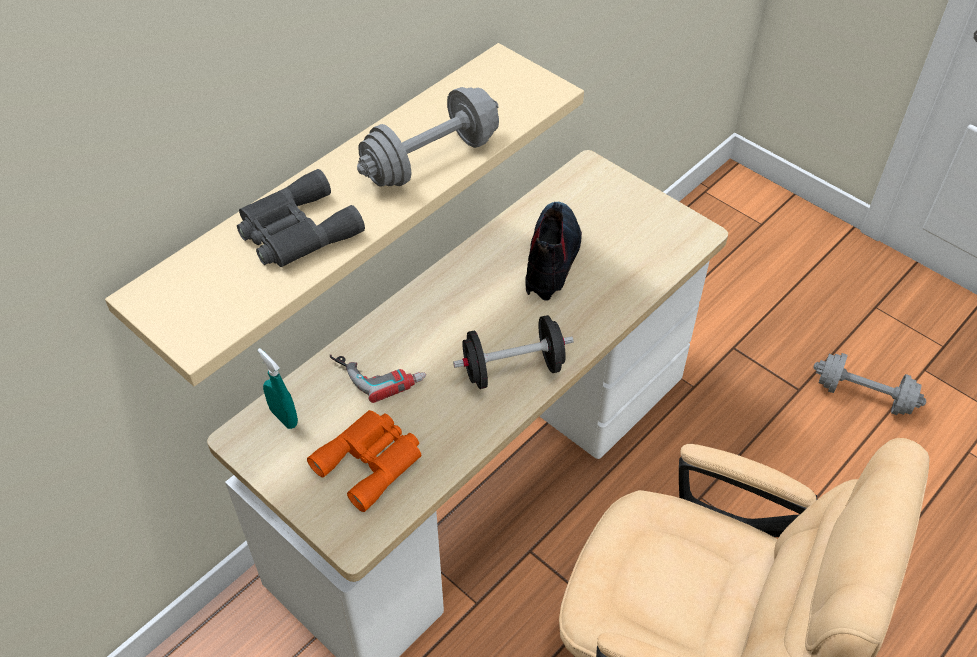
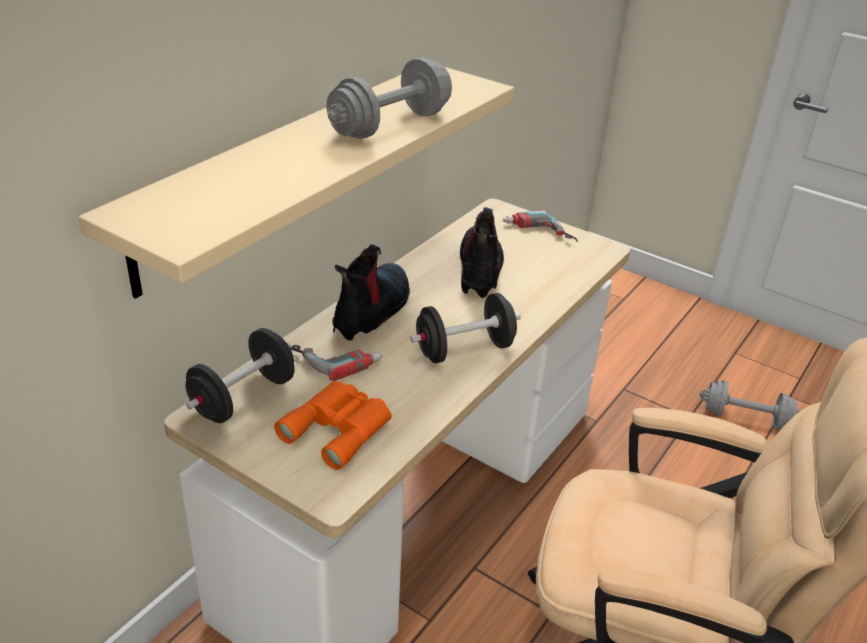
camera: 10 degrees left, 15 degrees down
grey binoculars [237,169,365,267] -> none
turquoise spray bottle [257,348,298,429] -> black dumbbell [186,328,295,423]
none -> boot [332,244,410,341]
none -> power drill [503,210,578,242]

